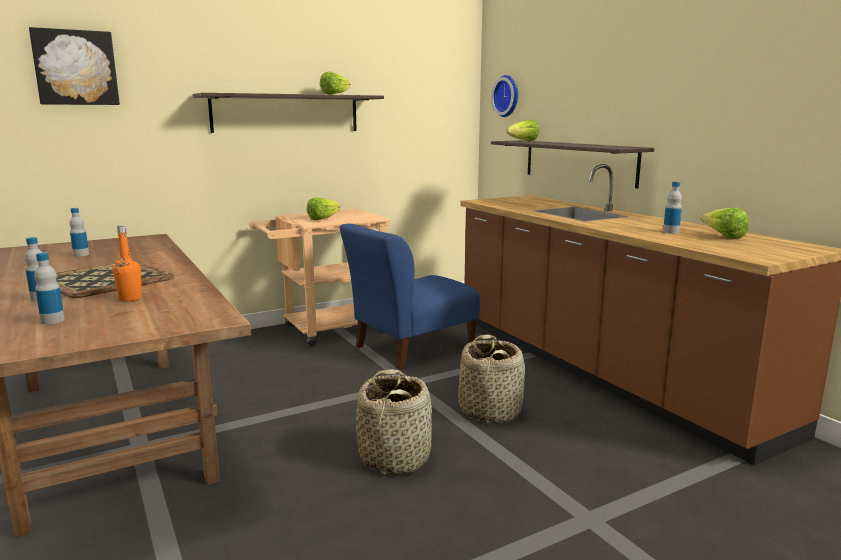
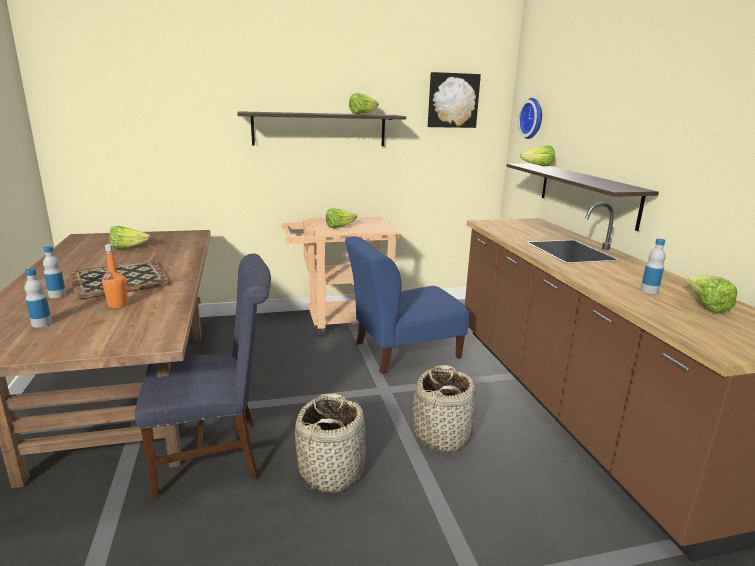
camera: 15 degrees right, 5 degrees up
picture [29,27,120,105] -> picture moved to [428,72,481,128]
bottle [69,208,89,257] -> lettuce [109,226,151,249]
none -> blue chair [135,253,271,499]

